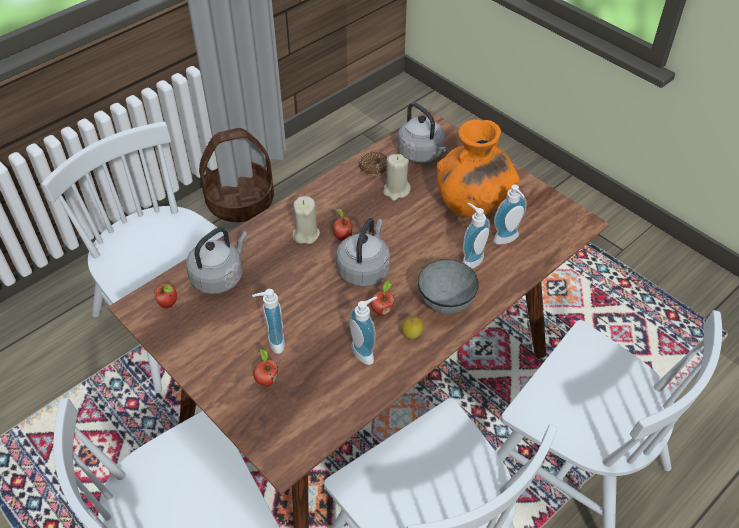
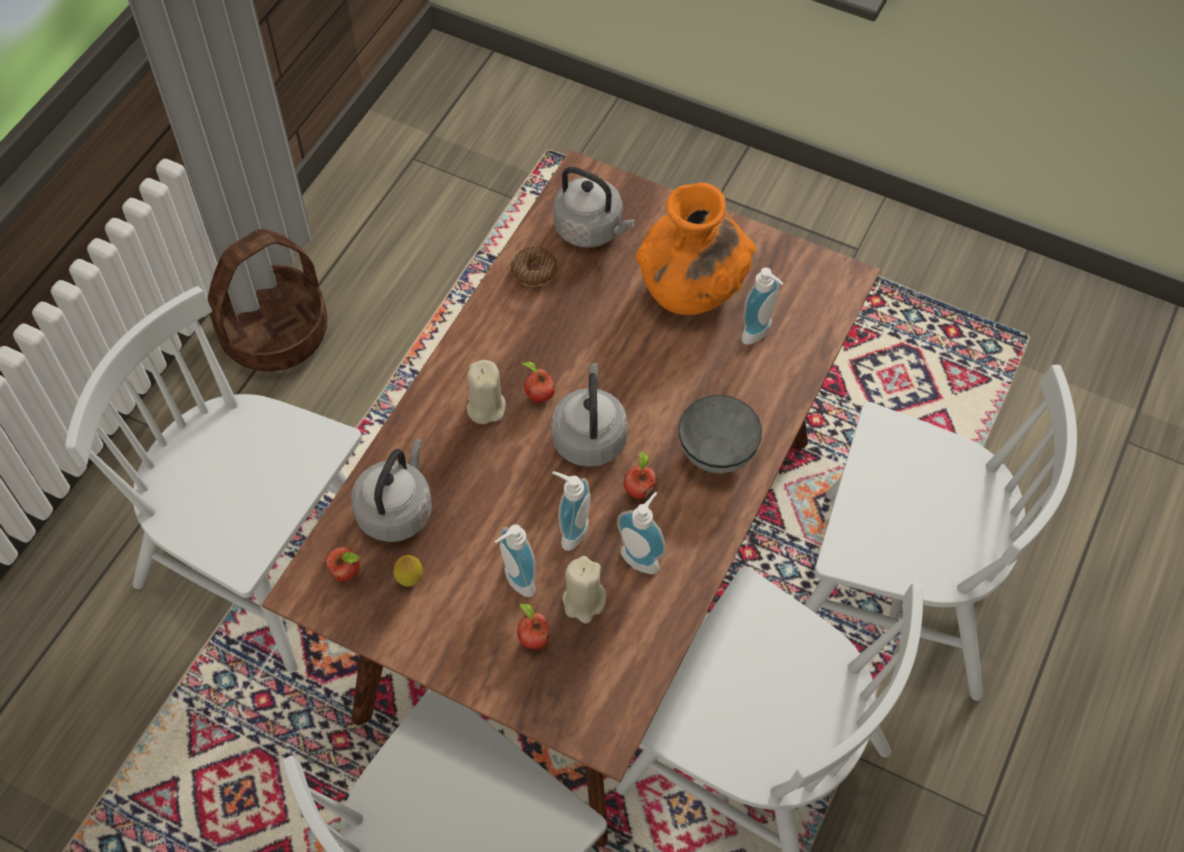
camera: 20 degrees left, 10 degrees up
beige candle [383,154,411,201] -> beige candle moved to [562,556,606,624]
lemon [402,316,423,339] -> lemon moved to [394,555,423,587]
soap dispenser [462,203,490,269] -> soap dispenser moved to [552,471,591,551]

